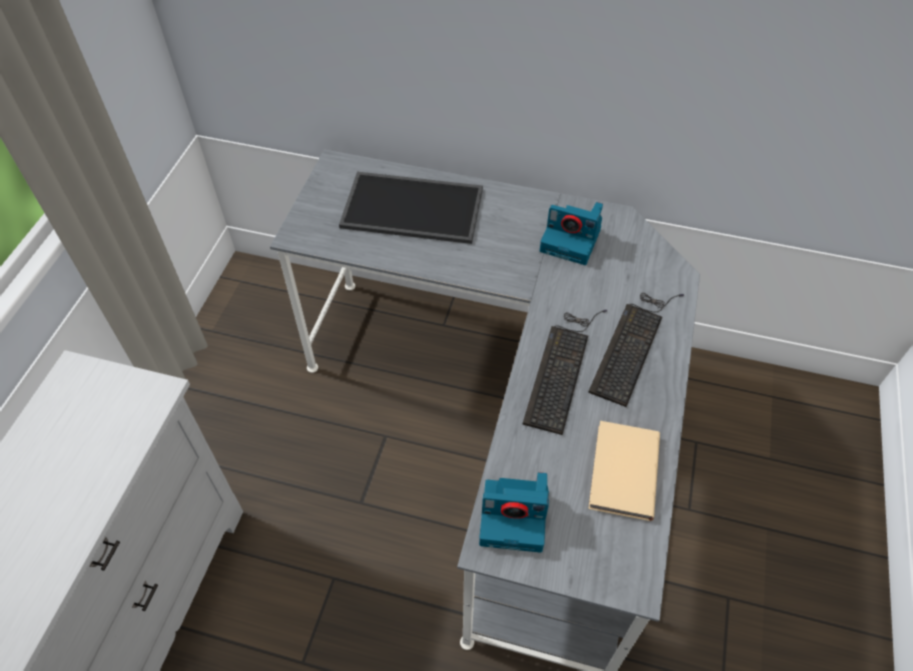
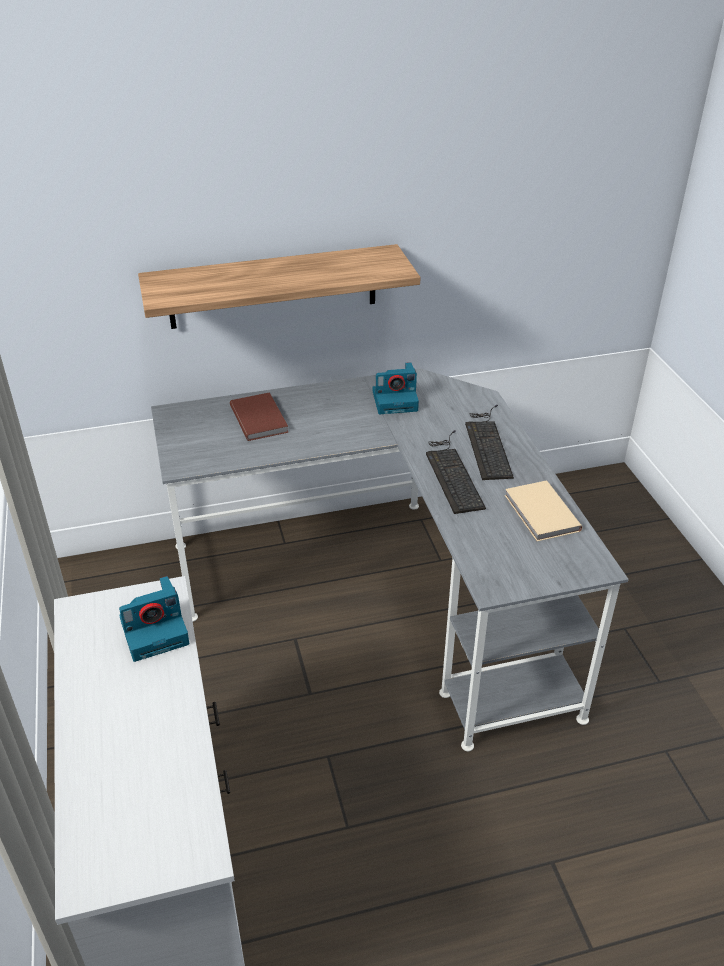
camera: 30 degrees left, 15 degrees down
tray [339,172,483,244] -> brown book [230,392,289,441]
camera [479,472,549,553] -> camera moved to [119,576,189,662]
none -> shelf [138,244,421,329]

